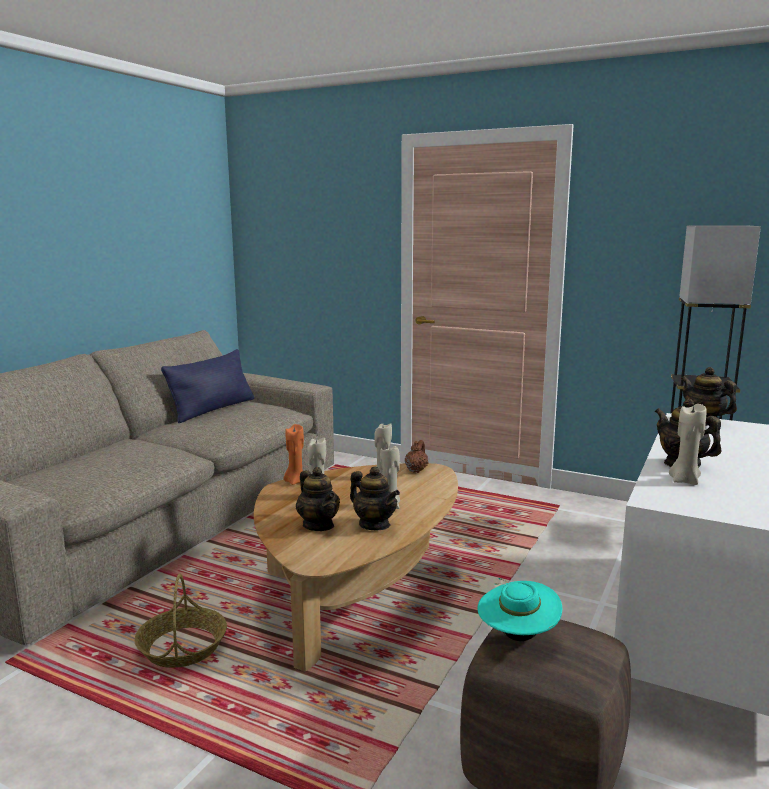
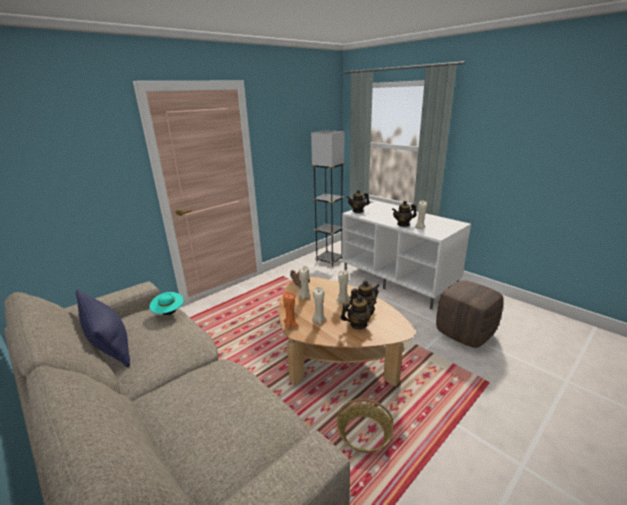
camera: 70 degrees left, 10 degrees up
turquoise hat [477,578,562,641] -> turquoise hat moved to [149,292,184,315]

